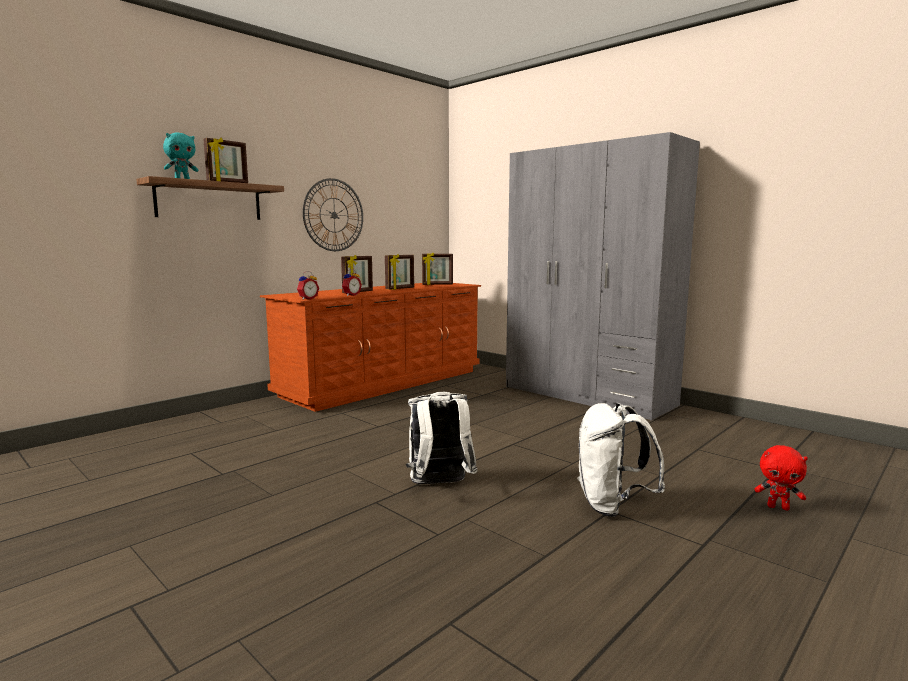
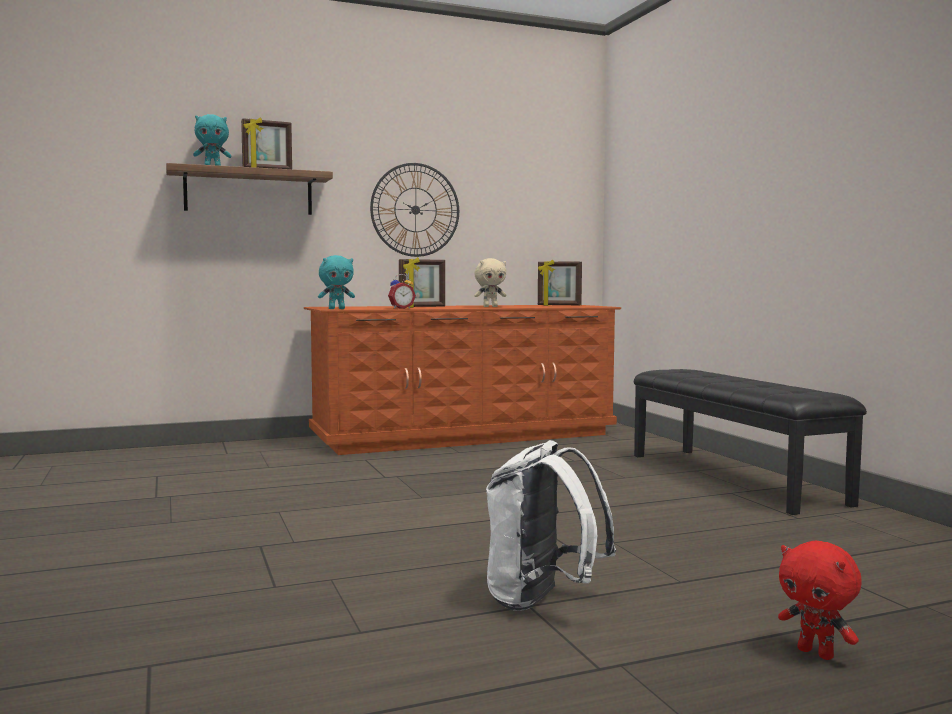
camera: 25 degrees right, 5 degrees down
alarm clock [297,271,319,300] -> turquoise plush toy [318,255,355,309]
picture frame [385,254,414,290] -> beige plush toy [474,258,506,307]
white backpack [406,392,478,485] -> none
grey wardrobe [506,132,700,421] -> black bench [634,369,867,515]

